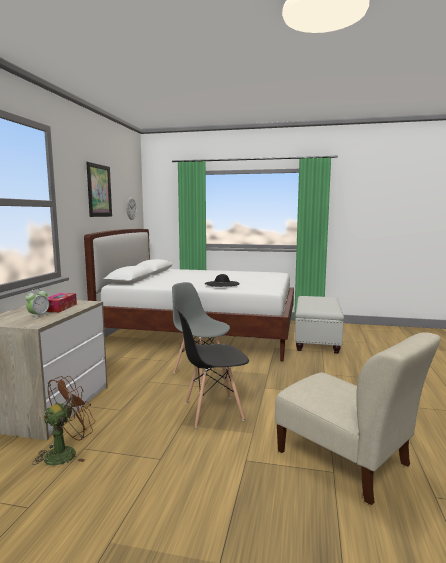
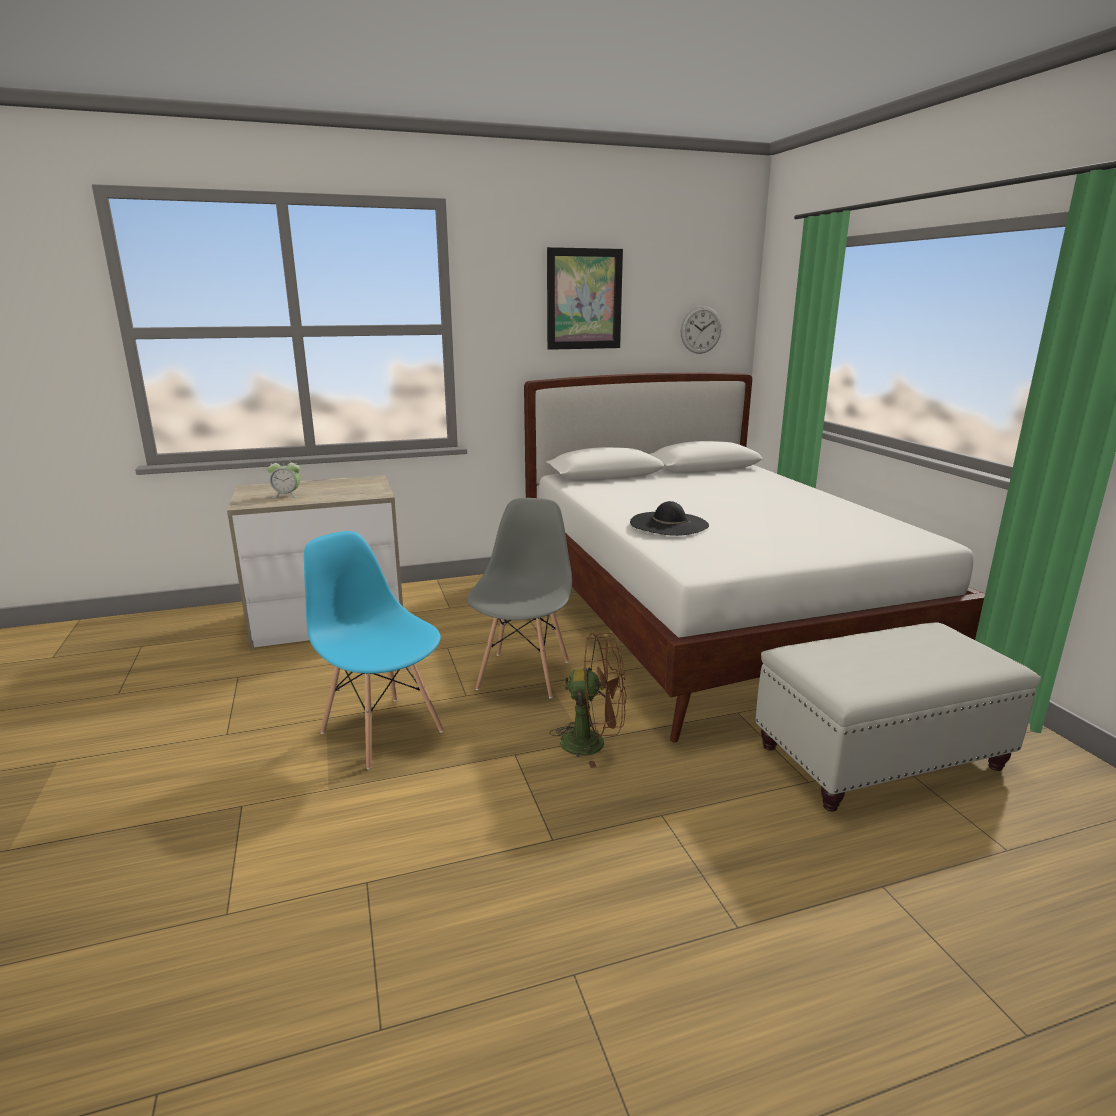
camera: 60 degrees right, 10 degrees up
brown fan [32,376,95,465] -> brown fan moved to [549,633,626,768]
tissue box [46,293,77,312] -> none
black chair [175,306,249,428] -> blue chair [304,531,444,769]
beige chair [275,332,441,505] -> none

